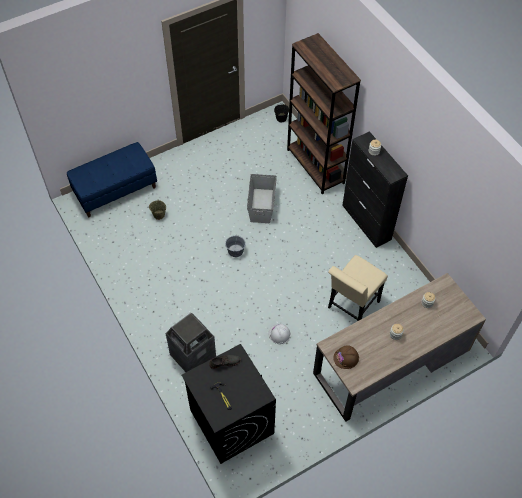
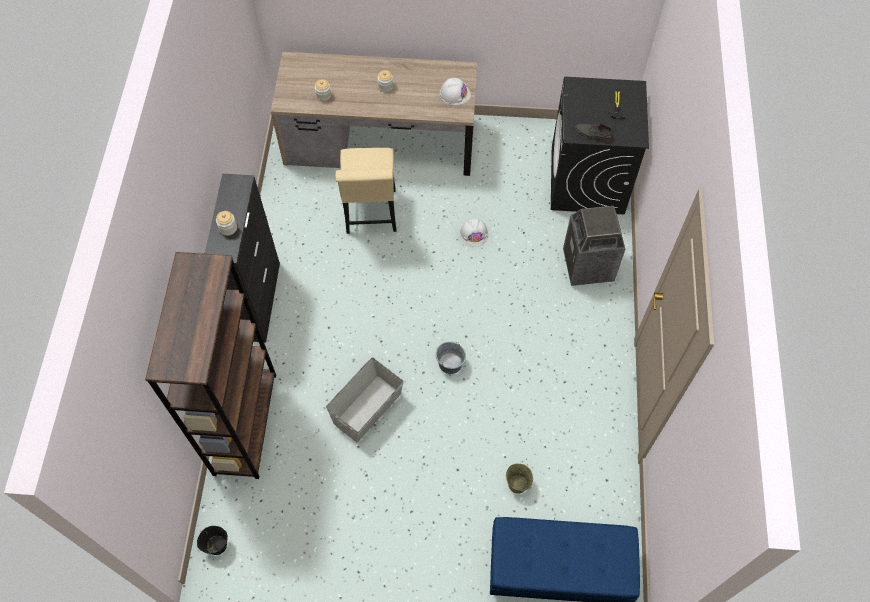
camera: 145 degrees left, 5 degrees up
beige chair [328,255,388,321] -> beige chair turned 105 degrees clockwise [336,148,396,234]
brown hard hat [333,345,359,369] -> white hard hat [439,78,471,105]

